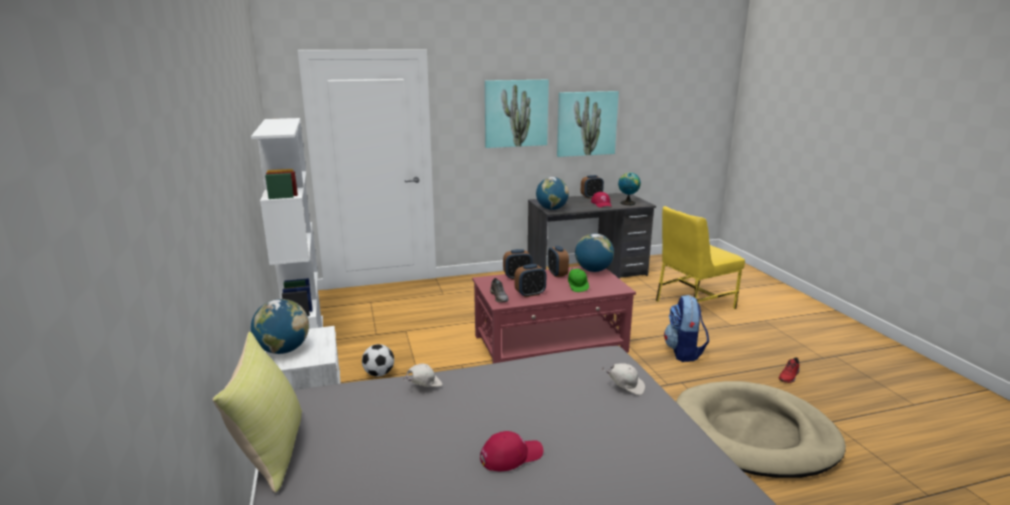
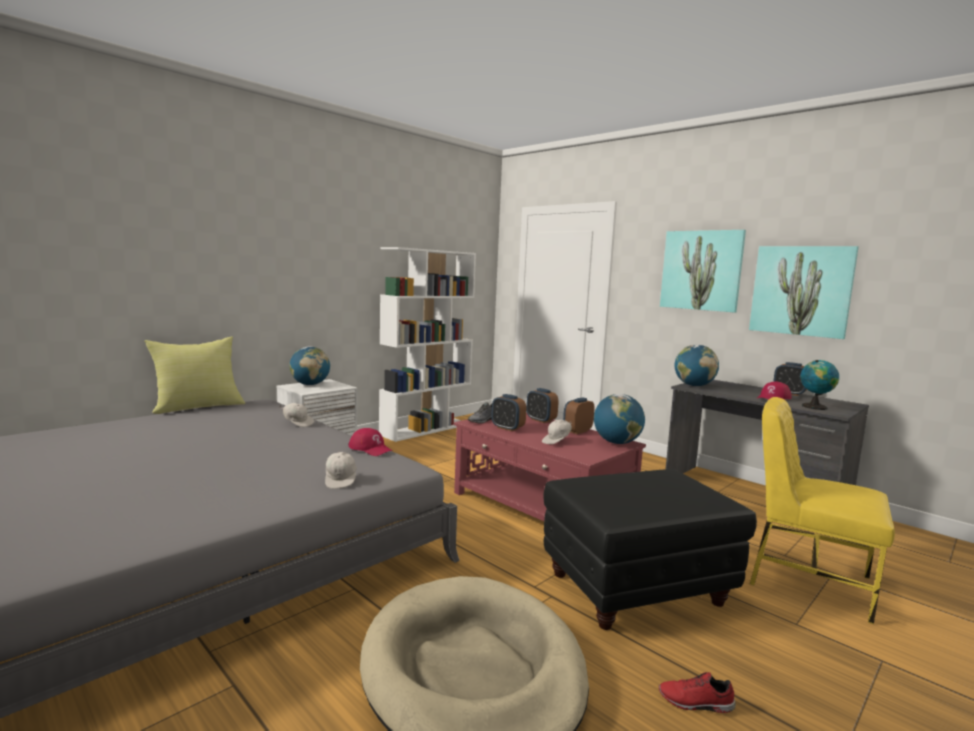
camera: 60 degrees right, 10 degrees down
football [362,344,394,377] -> none
red cap [480,431,543,471] -> red cap moved to [348,428,393,456]
green cap [568,268,589,292] -> white cap [542,420,572,444]
backpack [664,295,709,362] -> black ottoman [544,469,757,630]

